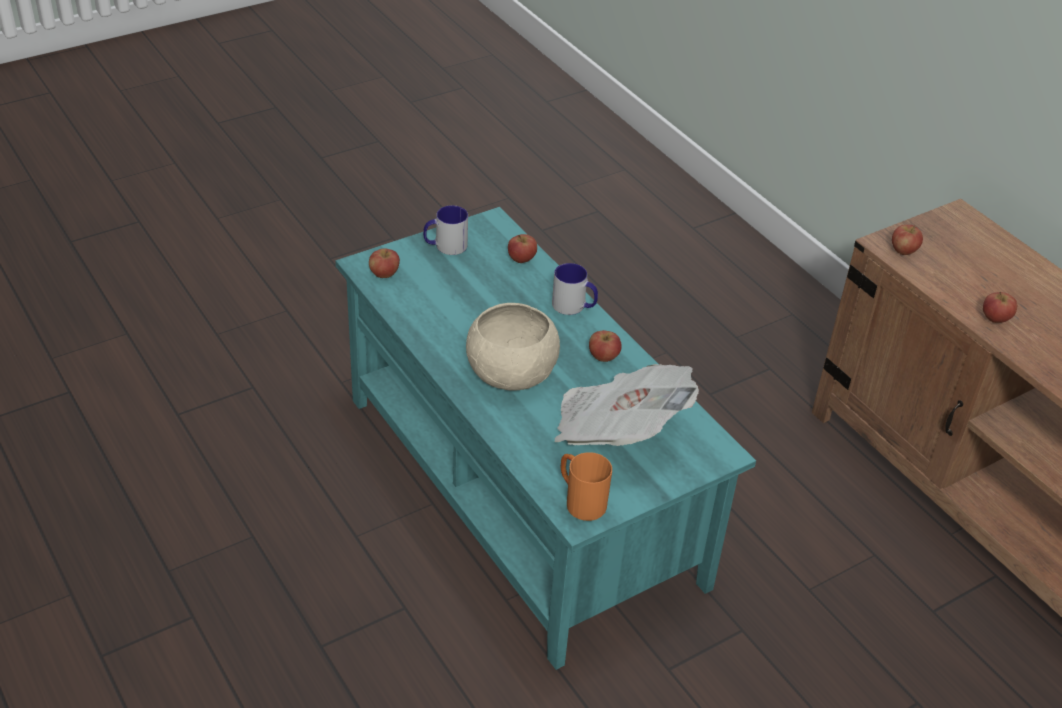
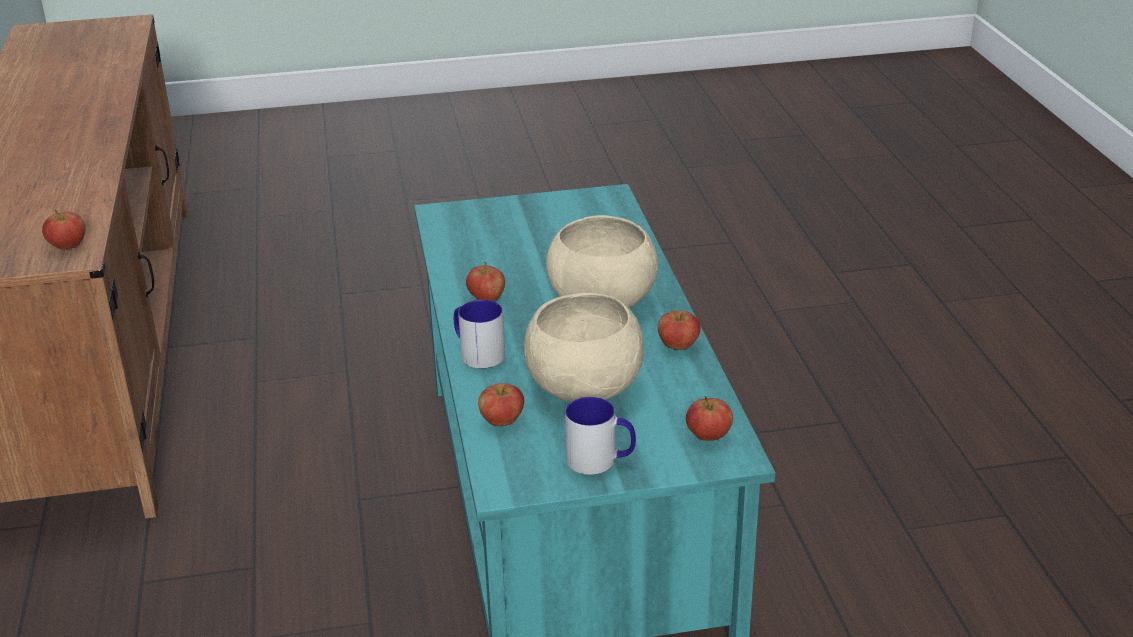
camera: 155 degrees left, 10 degrees down
newspaper [555,364,699,446] -> none
orange mug [561,452,612,521] -> none
apple [983,292,1017,323] -> apple moved to [658,311,700,350]
none -> beige bowl [524,293,644,402]

